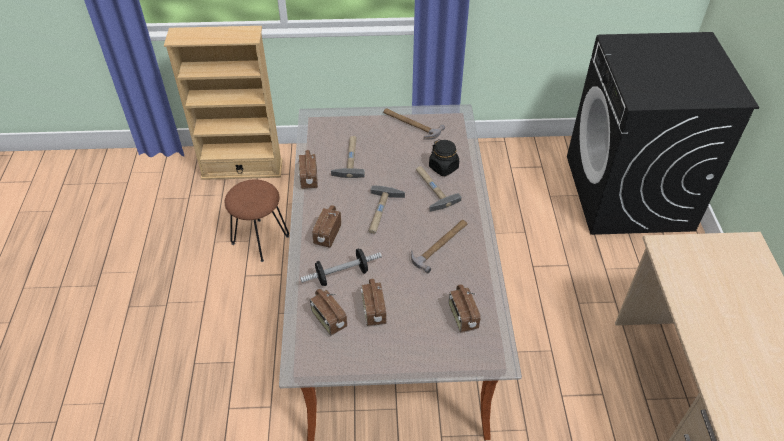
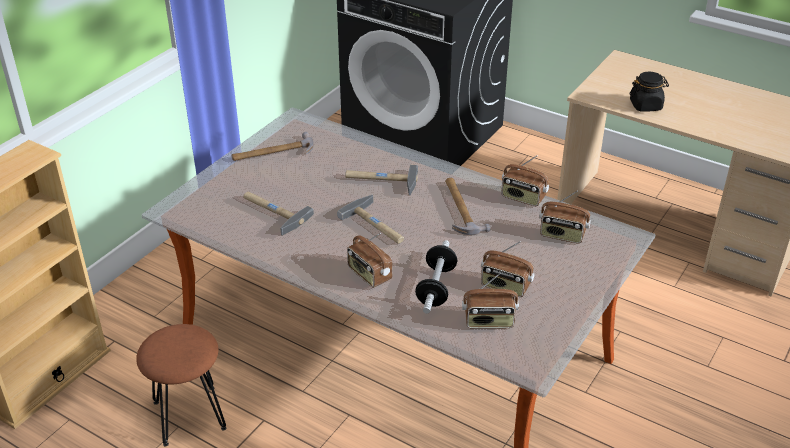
camera: 55 degrees left, 10 degrees down
radio [298,150,318,189] -> radio moved to [501,156,549,206]
black jar [429,139,459,176] -> black jar moved to [629,72,669,112]

